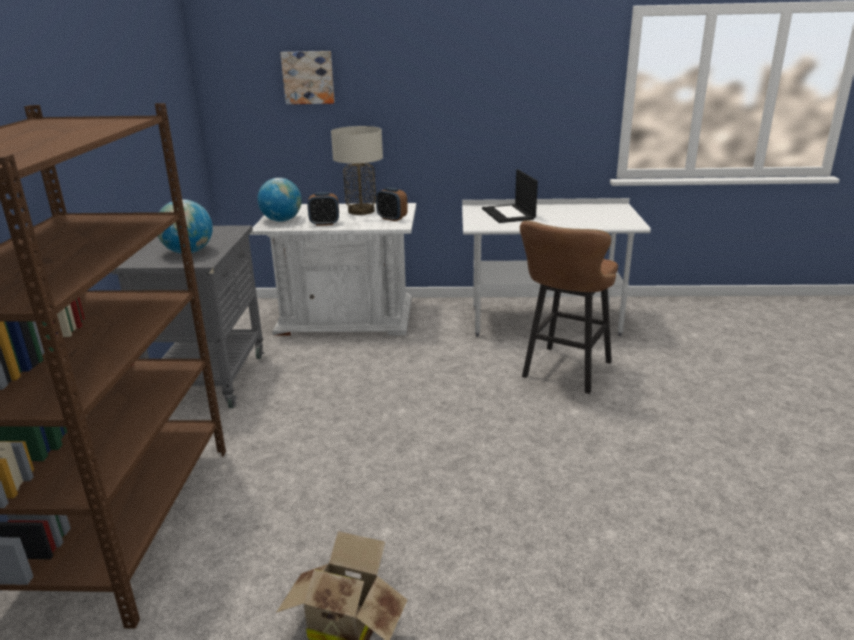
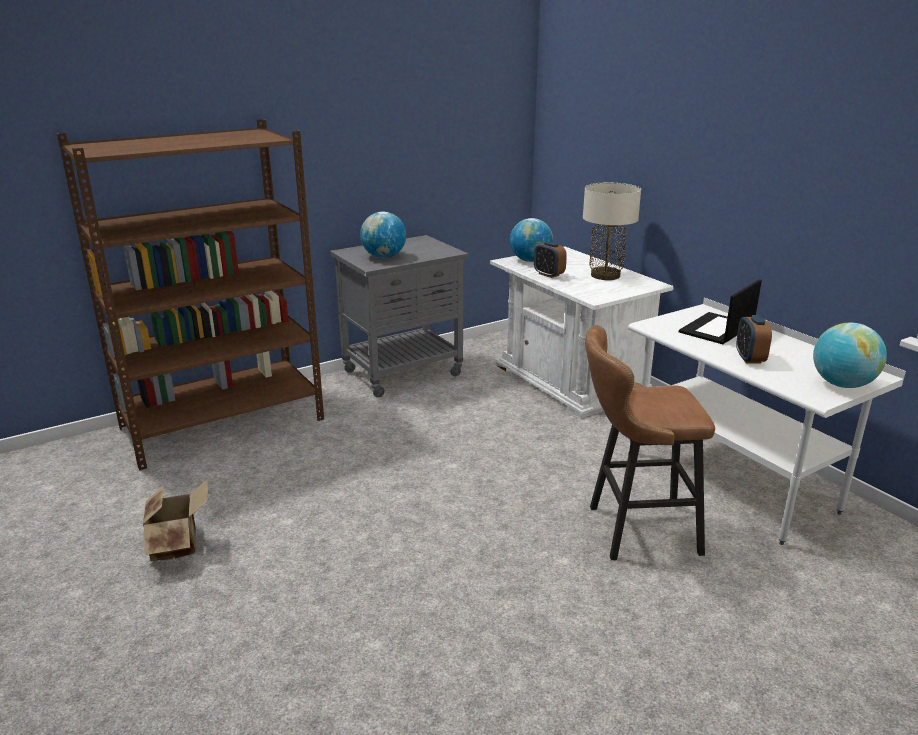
camera: 55 degrees right, 0 degrees up
picture [280,51,335,104] -> none
alarm clock [376,187,408,221] -> alarm clock moved to [736,315,772,364]
none -> globe [813,323,887,388]

